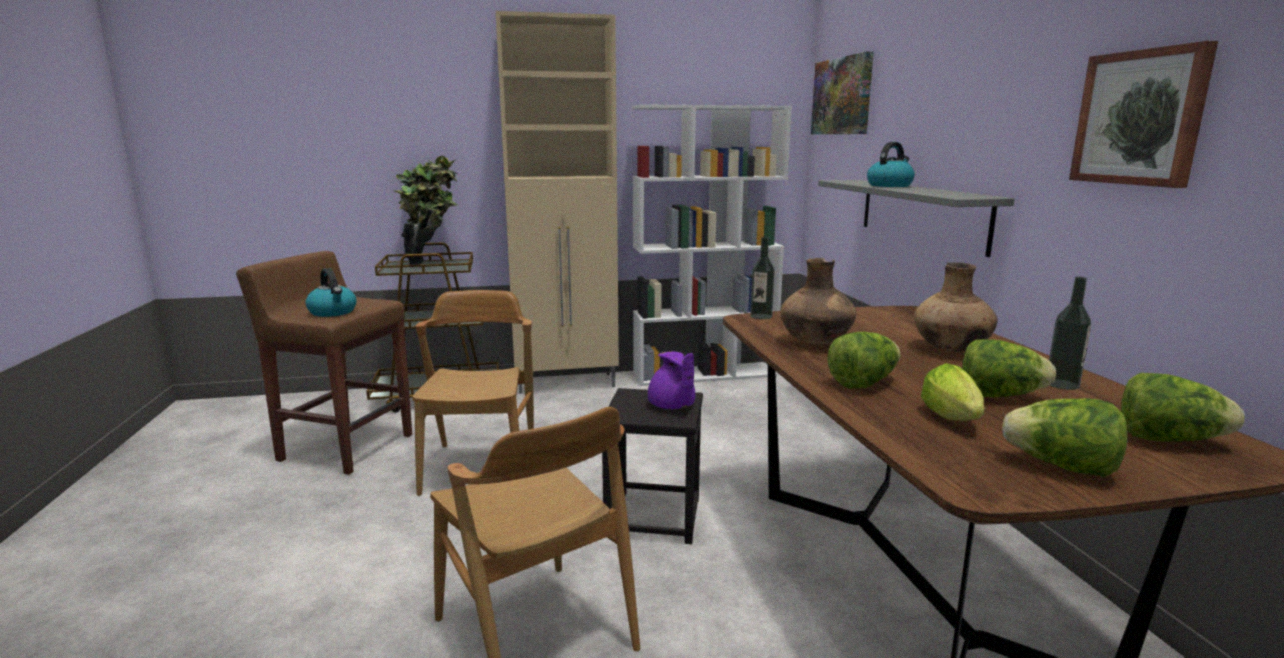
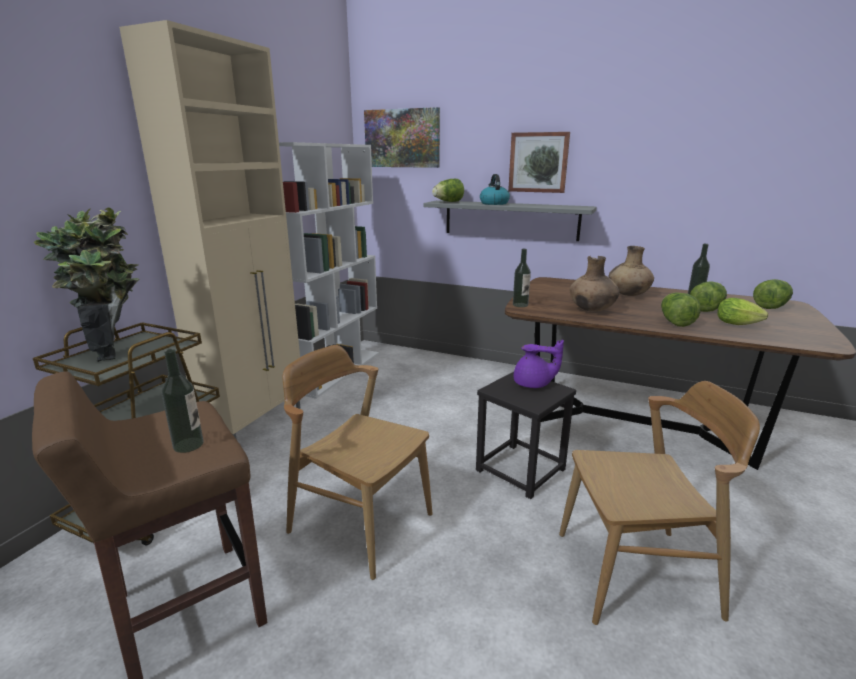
camera: 55 degrees left, 5 degrees up
kettle [305,268,357,317] -> bottle [162,349,204,453]
lettuce [1002,398,1128,477] -> lettuce moved to [432,179,464,202]
picture [1069,41,1218,188] -> picture moved to [508,132,570,193]

